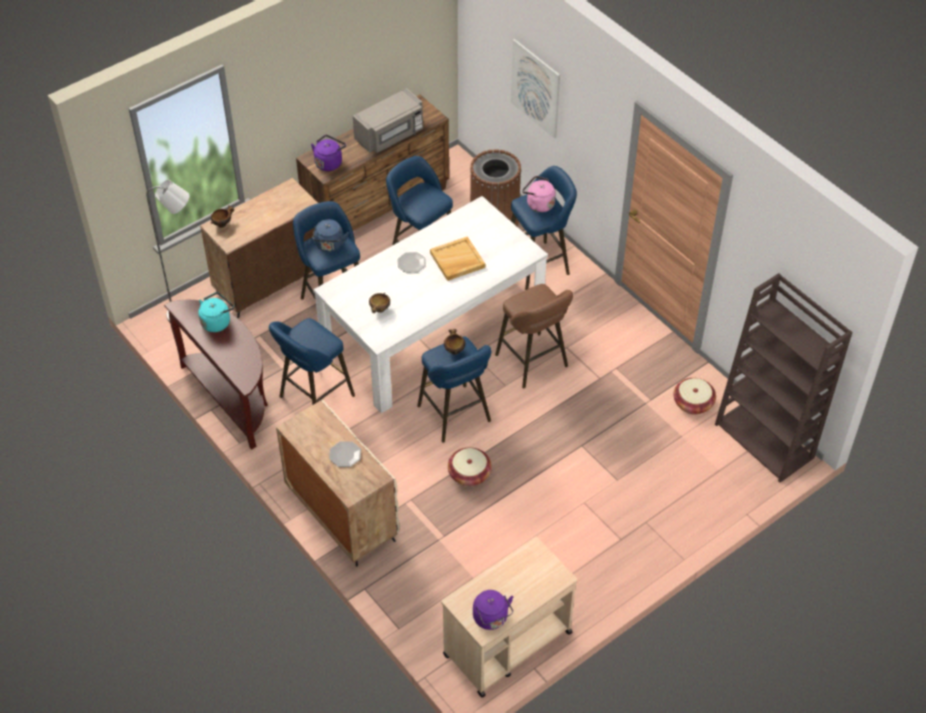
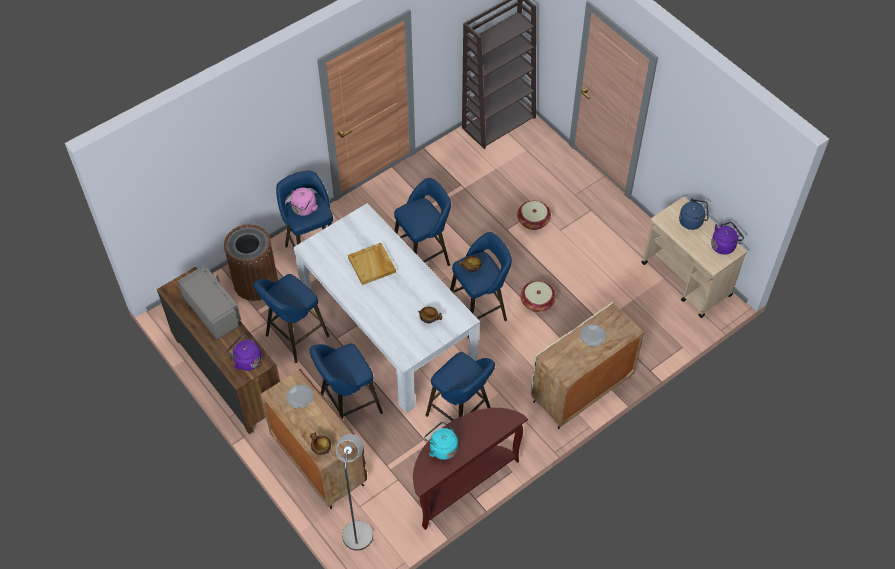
camera: 90 degrees left, 5 degrees up
blue kettle [313,219,349,252] -> blue kettle moved to [679,198,708,230]
plate [397,252,426,273] -> plate moved to [286,385,313,408]
brown stool [495,284,573,388] -> blue stool [394,178,451,266]
picture [511,39,560,139] -> none
basket [673,378,716,415] -> basket moved to [517,201,551,230]

